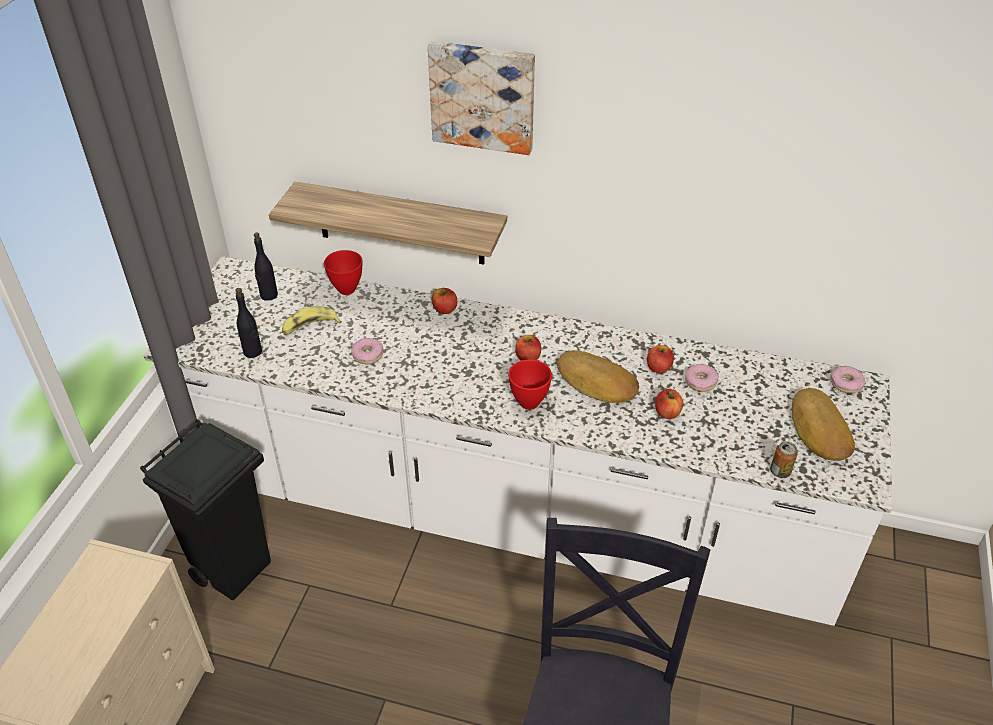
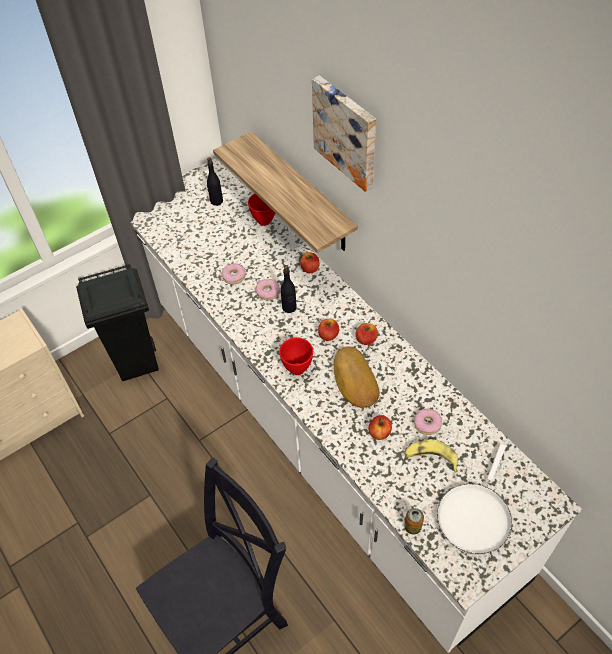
camera: 40 degrees right, 10 degrees up
black bottle [235,288,262,358] -> black bottle moved to [281,265,297,313]
banana [282,306,342,335] -> banana moved to [404,439,458,472]
apple [647,345,674,373] -> apple moved to [356,323,378,345]
bread [792,388,855,461] -> white frying pan [437,444,512,555]
donut [830,366,865,393] -> donut moved to [256,279,280,300]

